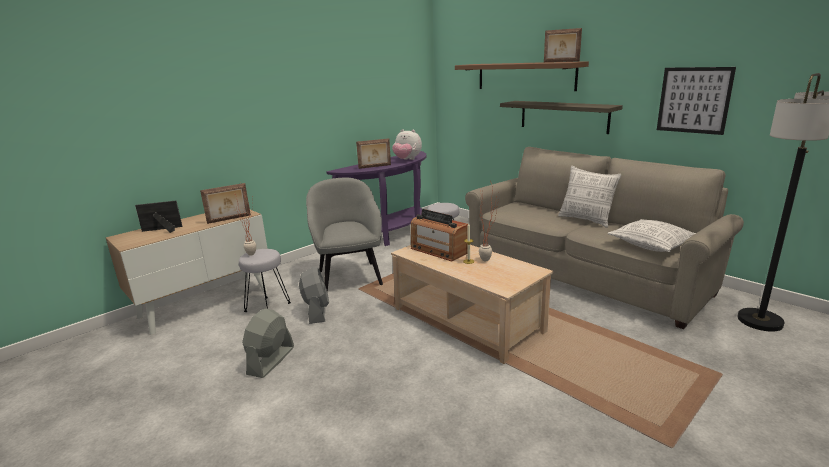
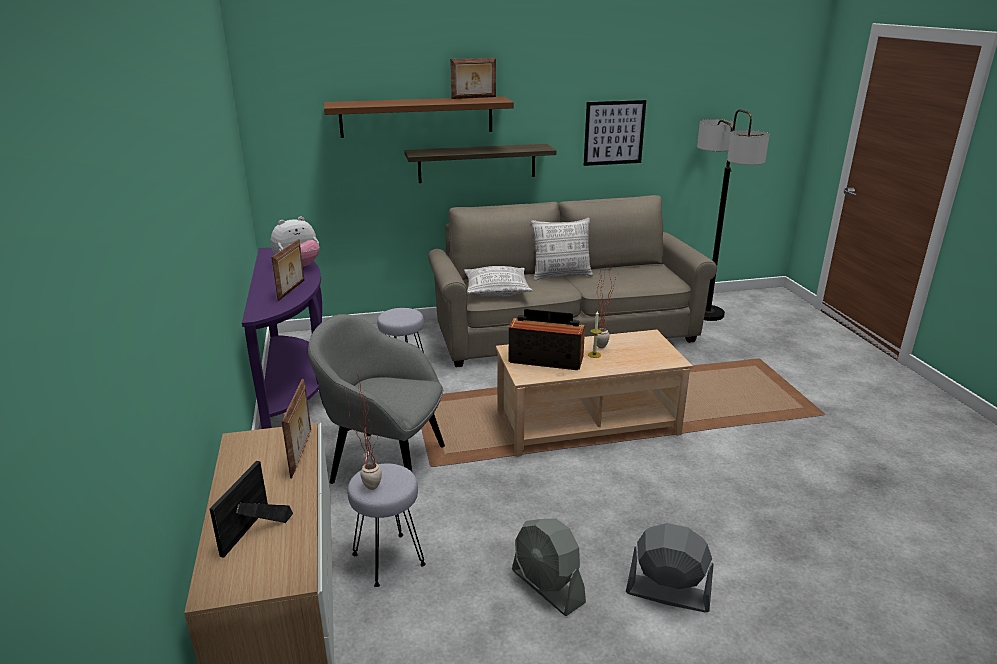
camera: 60 degrees left, 5 degrees up
grey fan [299,267,329,324] -> grey fan moved to [626,523,714,612]
radio [411,209,468,261] -> radio turned 150 degrees counterclockwise [509,309,585,370]
pillow [607,219,696,252] -> pillow moved to [464,266,532,296]

